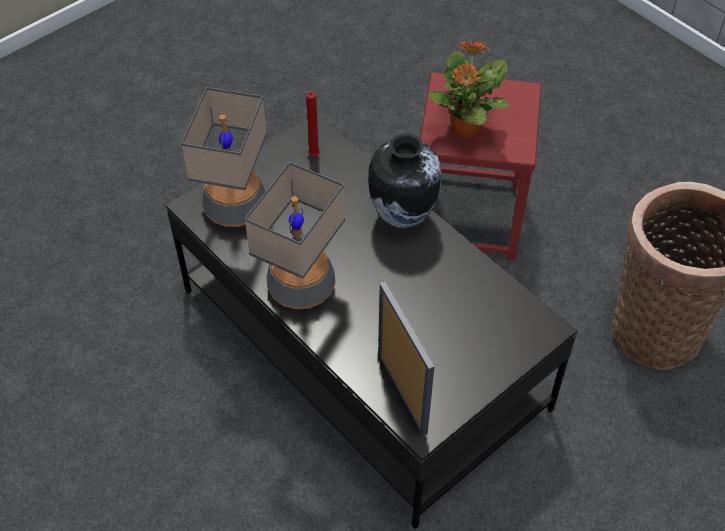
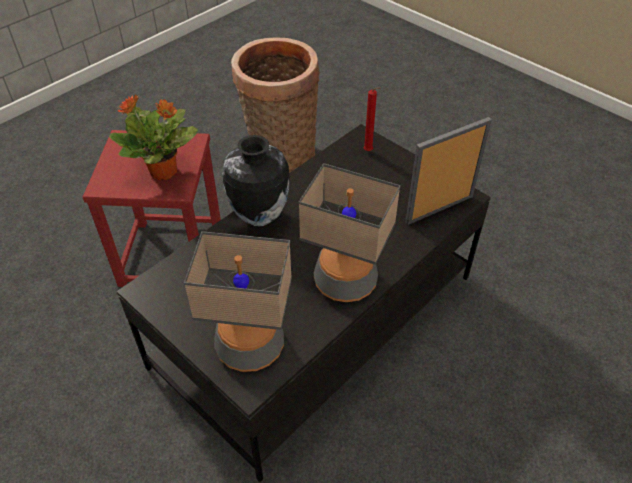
camera: 95 degrees left, 5 degrees down
red candle [304,92,320,156] -> red candle moved to [363,87,380,151]

